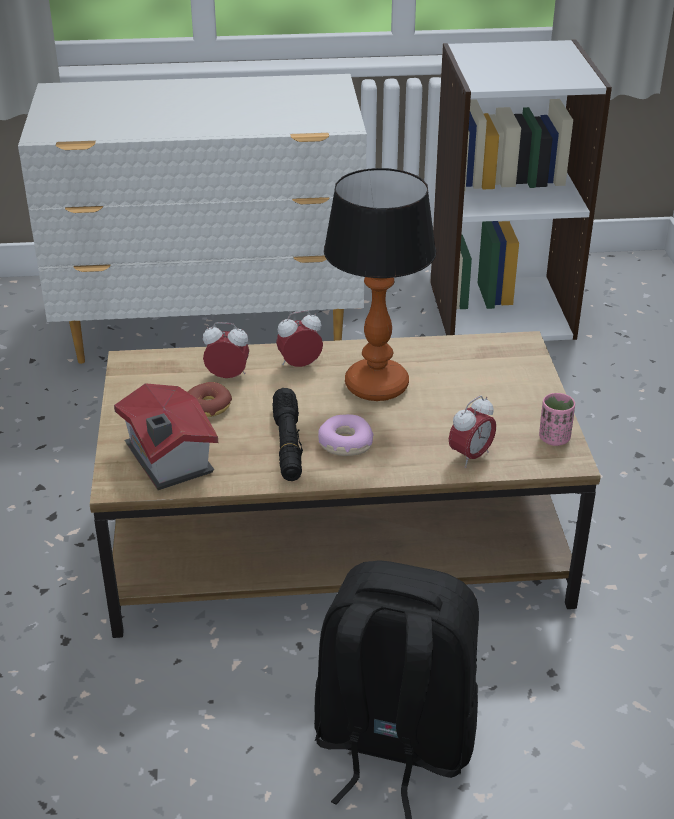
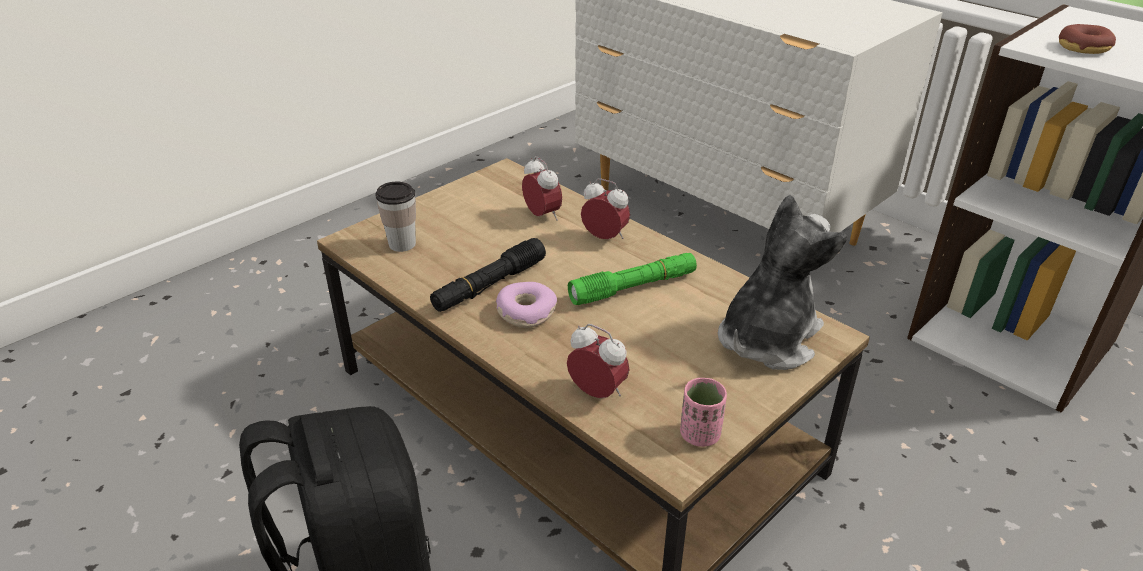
camera: 50 degrees right, 0 degrees up
toy house [114,383,218,490] -> cup [375,182,416,252]
donut [188,382,232,417] -> donut moved to [1059,24,1116,54]
table lamp [324,168,436,401] -> green flashlight [568,253,697,305]
alarm clock [449,396,496,468] -> alarm clock turned 150 degrees counterclockwise [567,324,629,398]
none -> plush toy [718,195,847,370]

